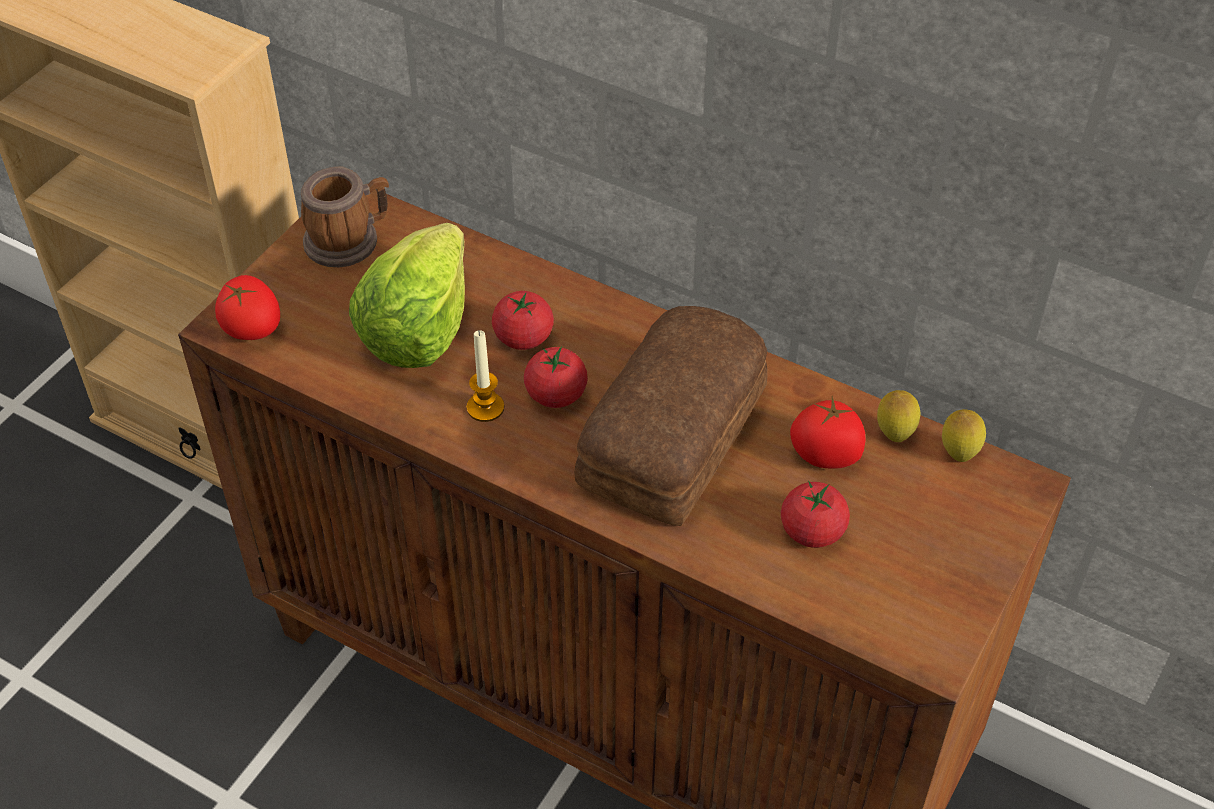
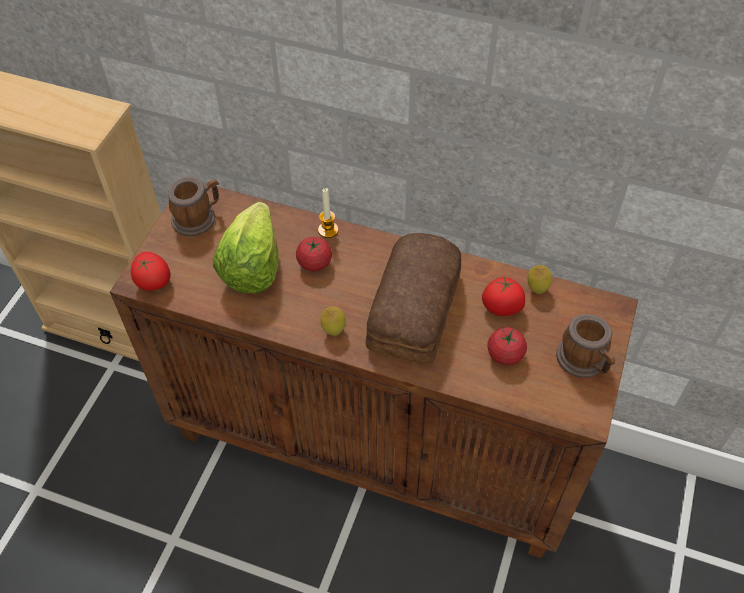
camera: 10 degrees left, 5 degrees up
candle [467,330,504,422] -> candle moved to [318,188,339,238]
tomato [524,346,588,408] -> none
lemon [942,409,986,462] -> lemon moved to [320,307,346,336]
none -> mug [556,314,615,378]

